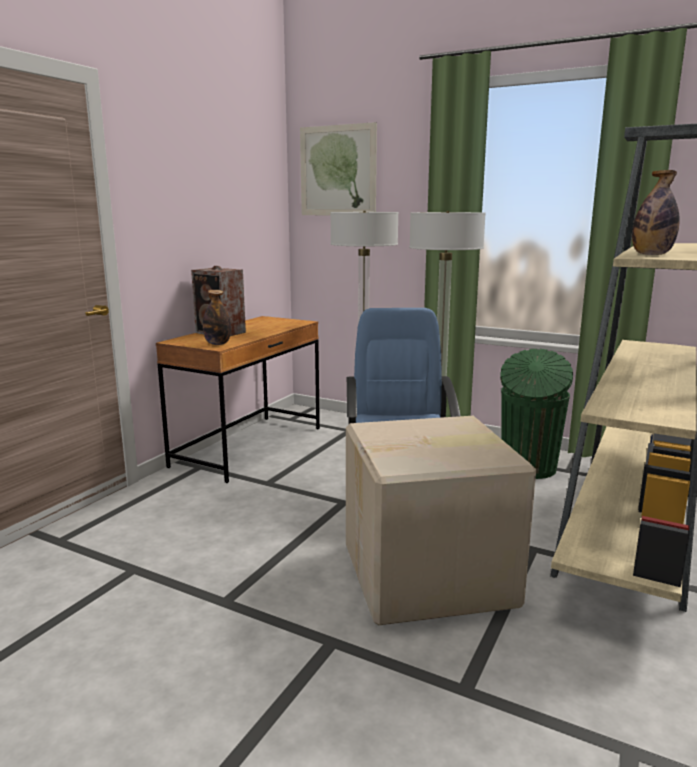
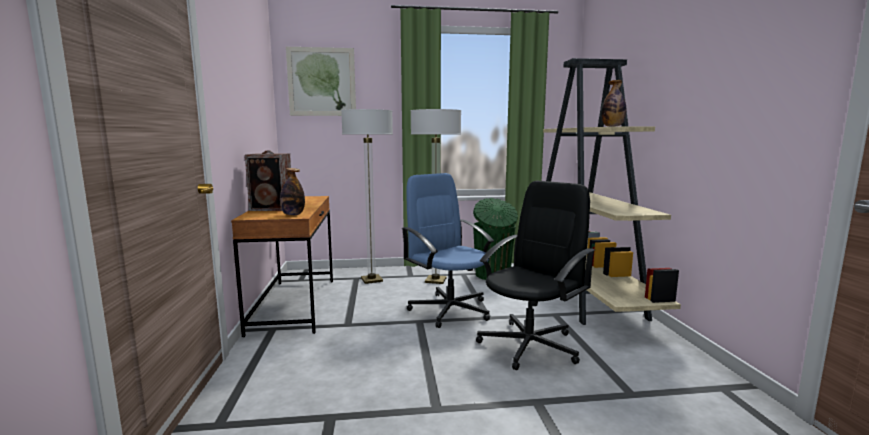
camera: 35 degrees left, 5 degrees down
cardboard box [346,416,536,625] -> black office chair [476,181,595,370]

